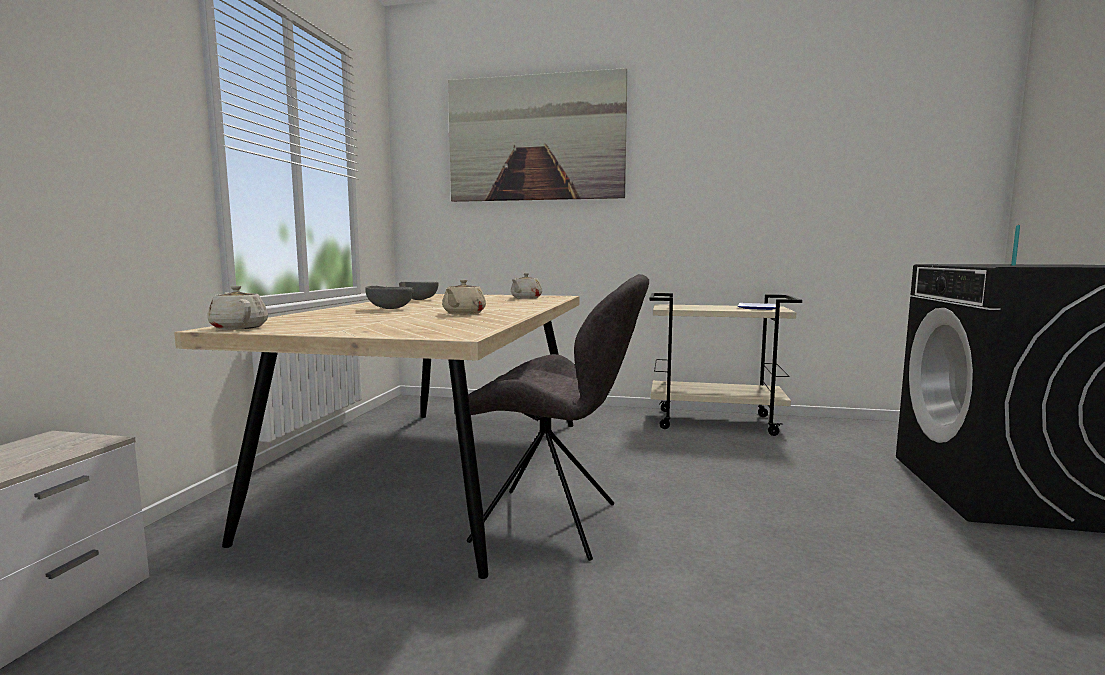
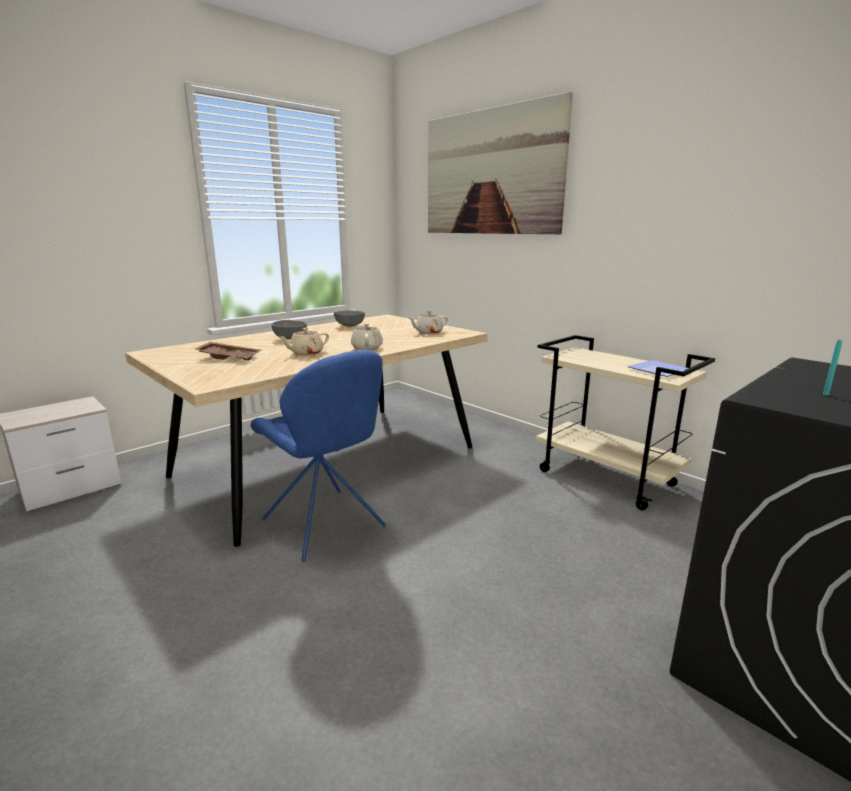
camera: 35 degrees right, 10 degrees up
beige teapot [207,286,268,330] -> beige teapot moved to [351,323,383,350]
grey chair [467,274,649,561] -> blue chair [251,350,386,561]
none -> brown tray [194,342,261,361]

